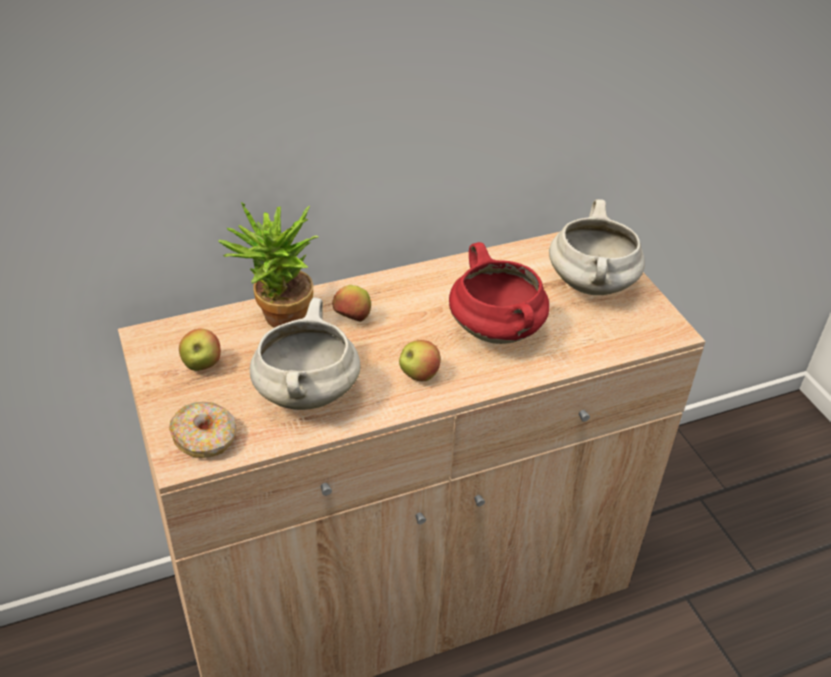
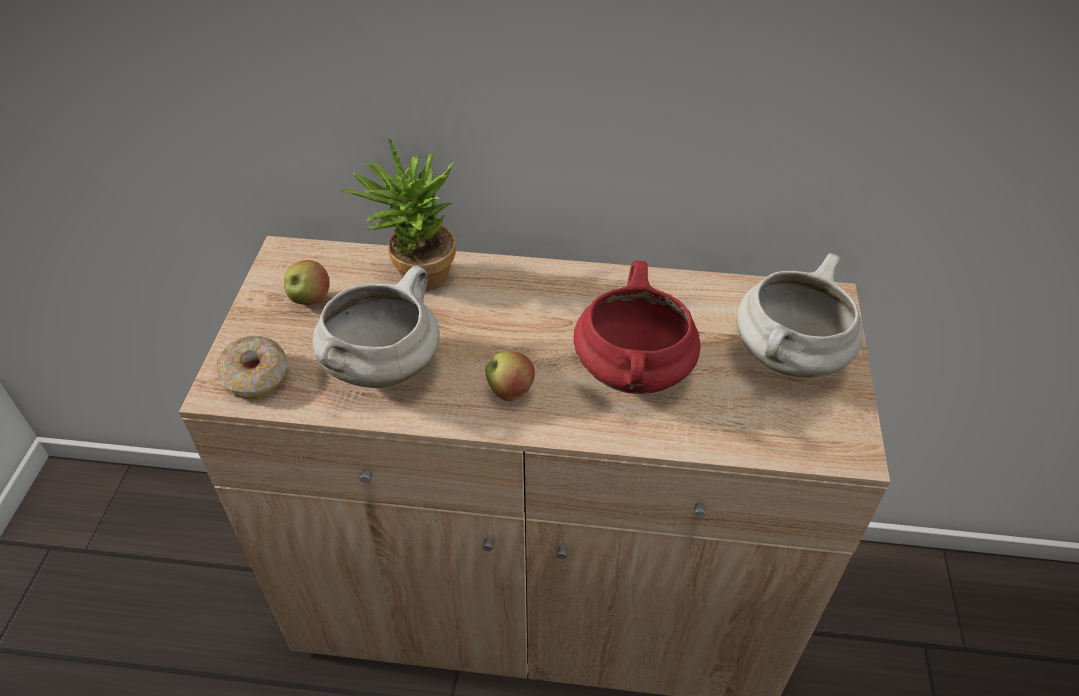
camera: 30 degrees right, 5 degrees up
apple [332,285,371,322] -> none

